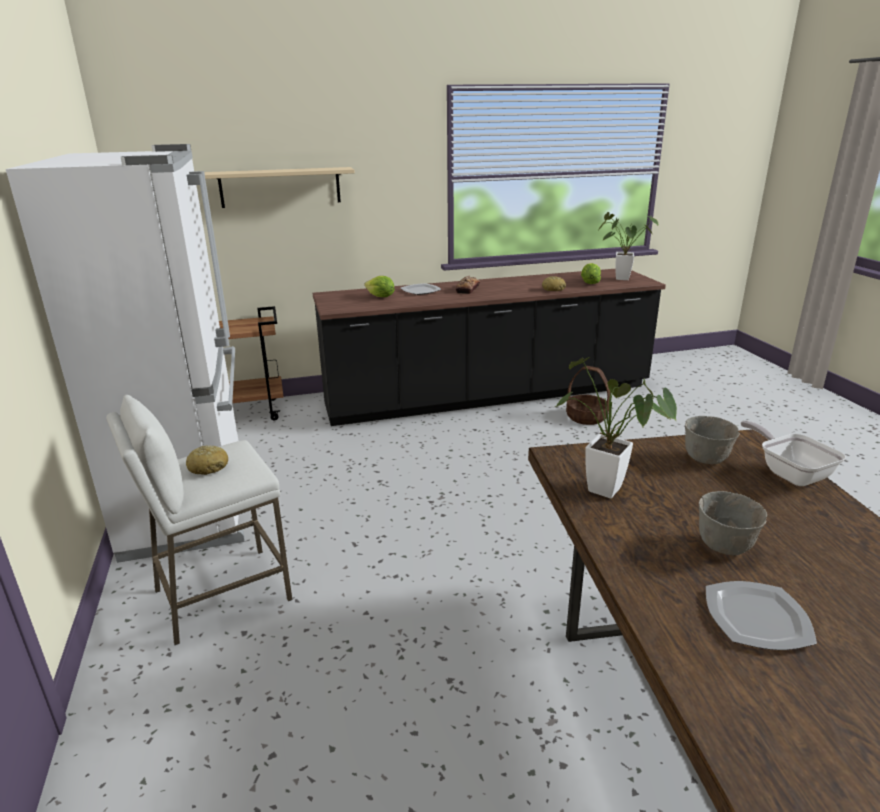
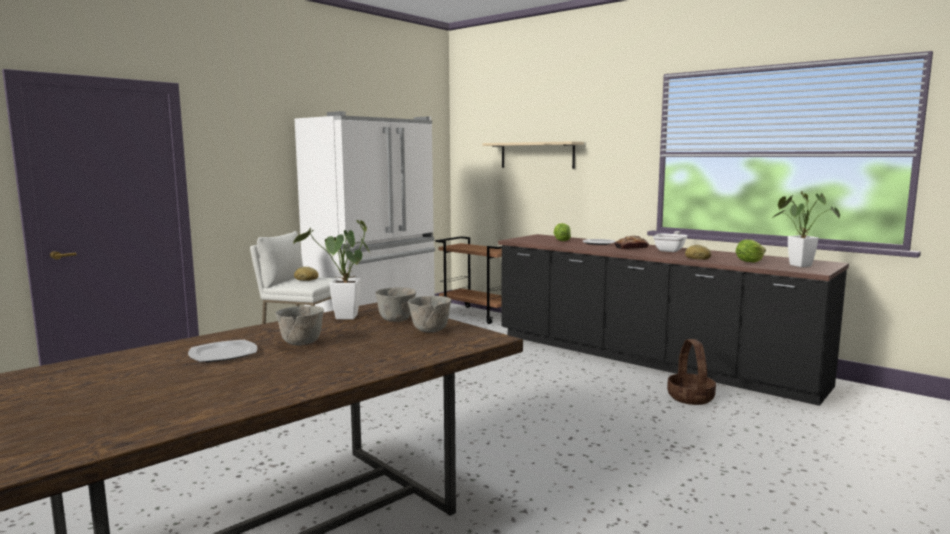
camera: 55 degrees right, 15 degrees down
frying pan [741,421,846,486] -> frying pan moved to [653,231,688,252]
none -> grey bowl [375,287,416,322]

